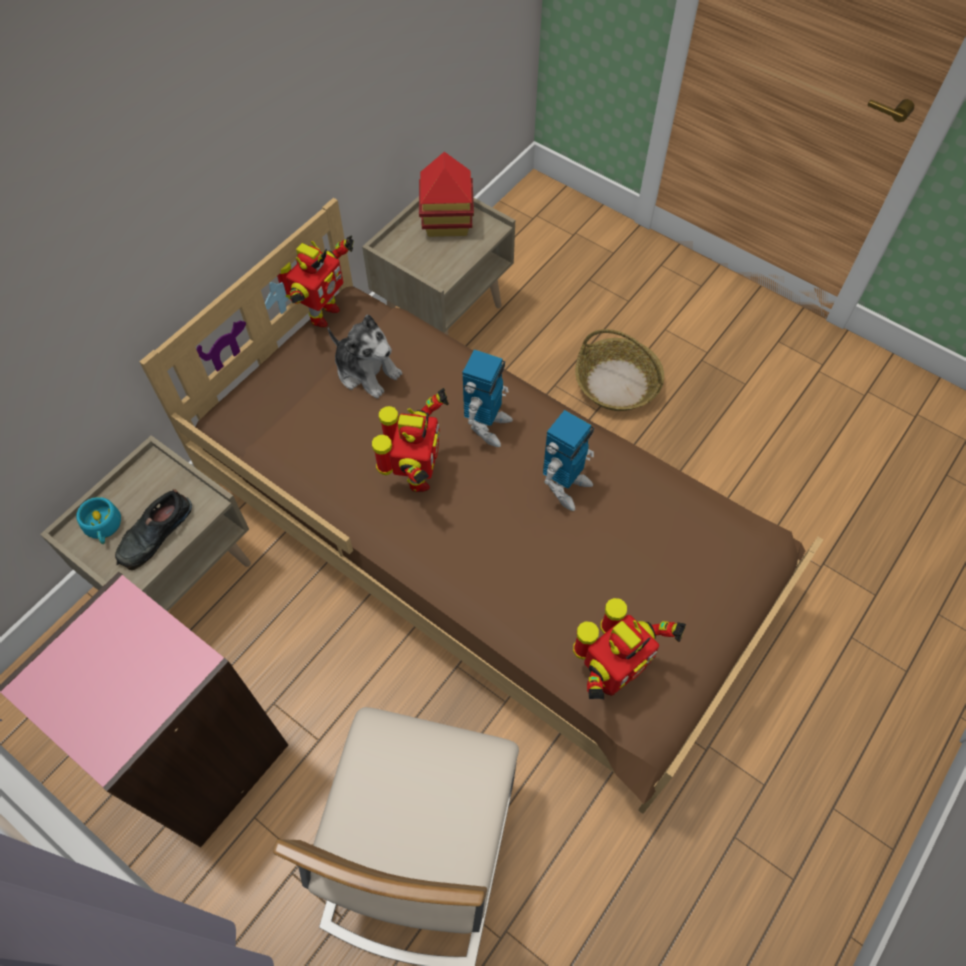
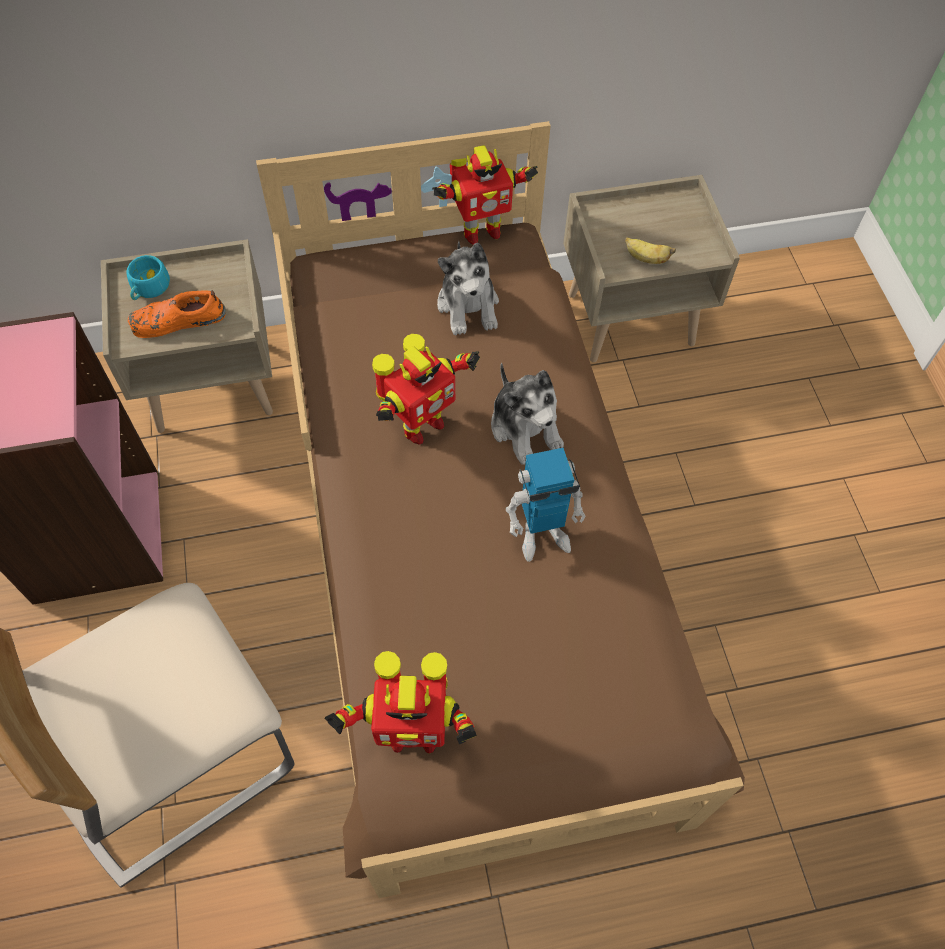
camera: 40 degrees right, 0 degrees up
black shoe [115,489,192,570] -> orange shoe [128,290,226,338]
toy house [419,152,474,237] -> none
toy robot [462,350,513,447] -> plush toy [491,363,564,465]
basket [575,329,664,411] -> none
none -> banana [625,237,676,264]

